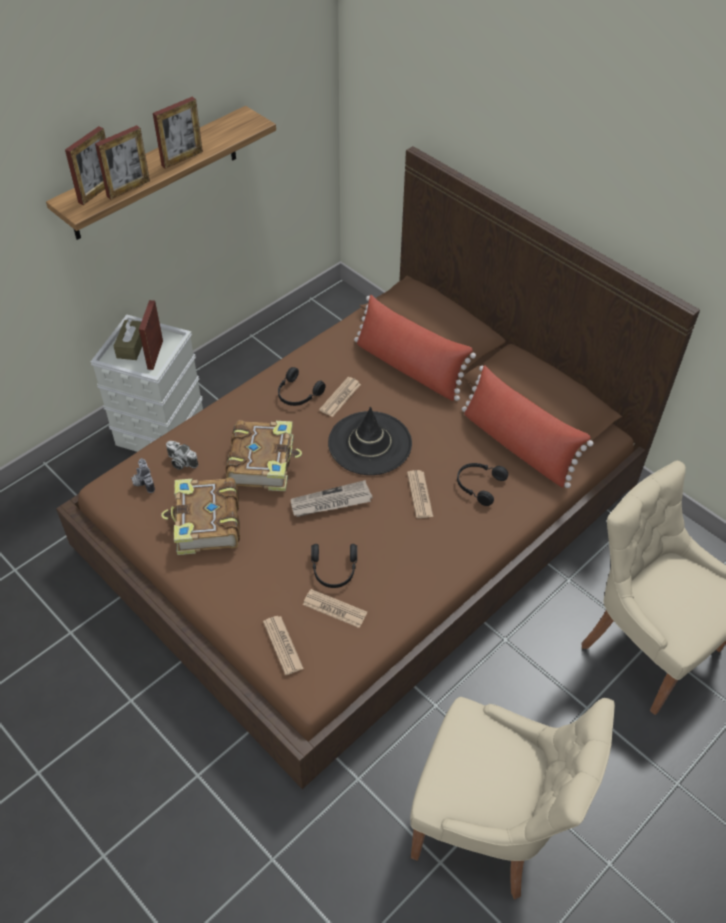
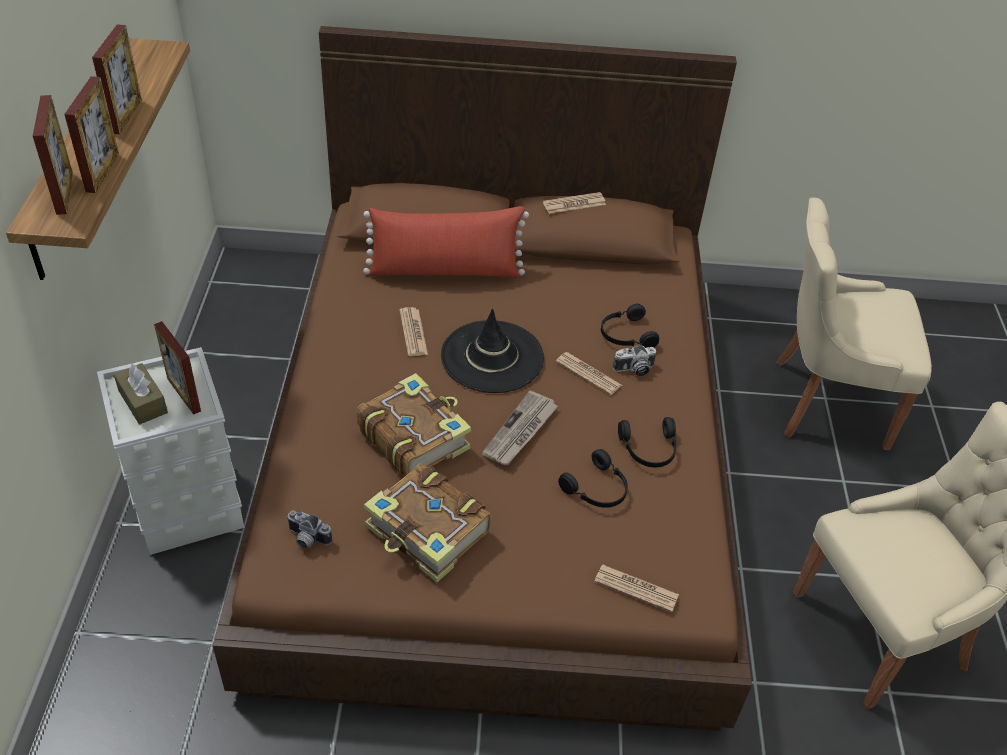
camera: 45 degrees left, 5 degrees down
camera [166,441,198,470] -> camera moved to [613,344,656,376]
black headphones [278,367,326,406] -> black headphones moved to [618,417,676,467]
newspaper [303,589,367,628] -> newspaper moved to [543,192,606,214]
red pillow [462,365,593,488] -> none

